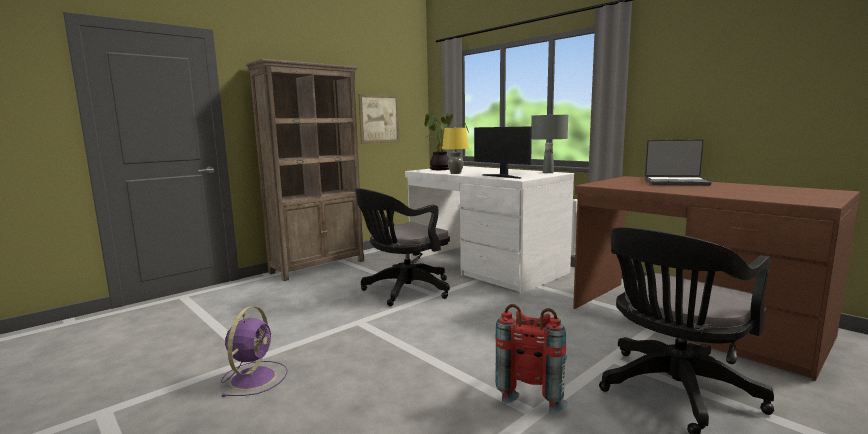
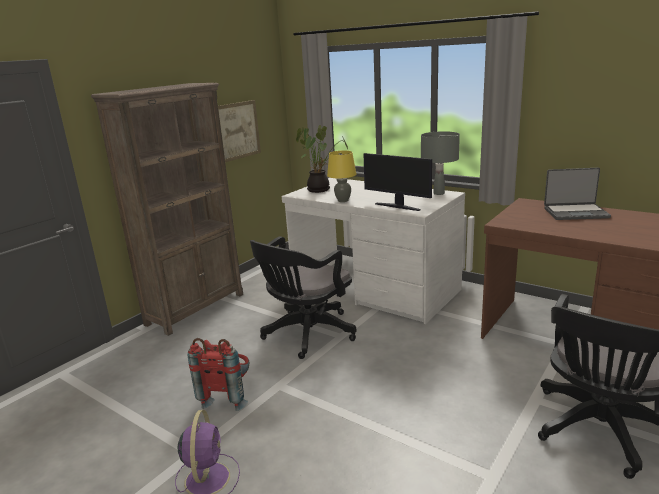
camera: 10 degrees left, 10 degrees up
red backpack [495,304,568,413] -> red backpack moved to [188,338,249,411]

